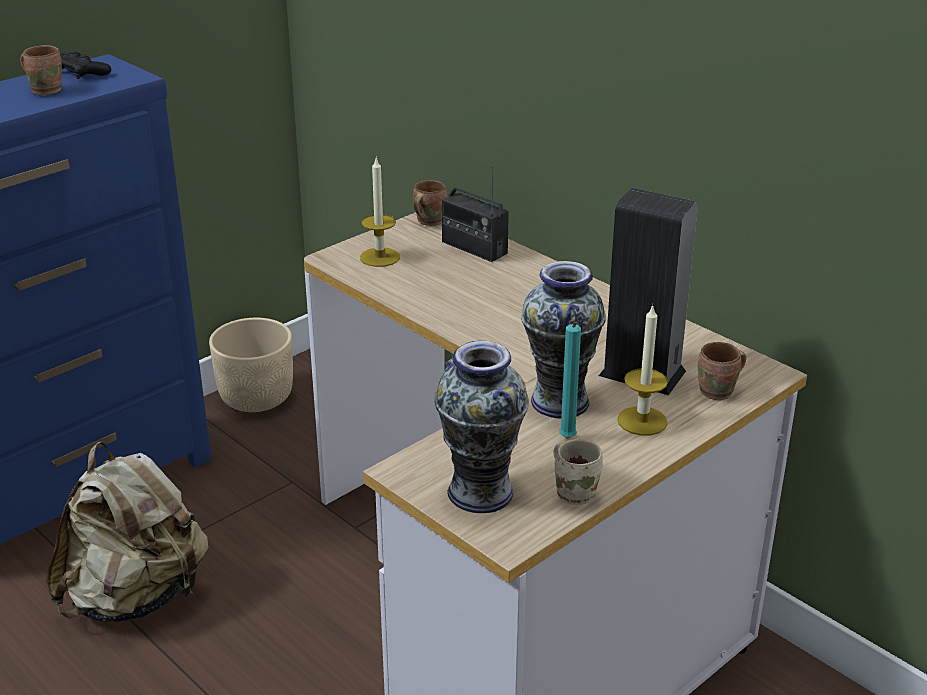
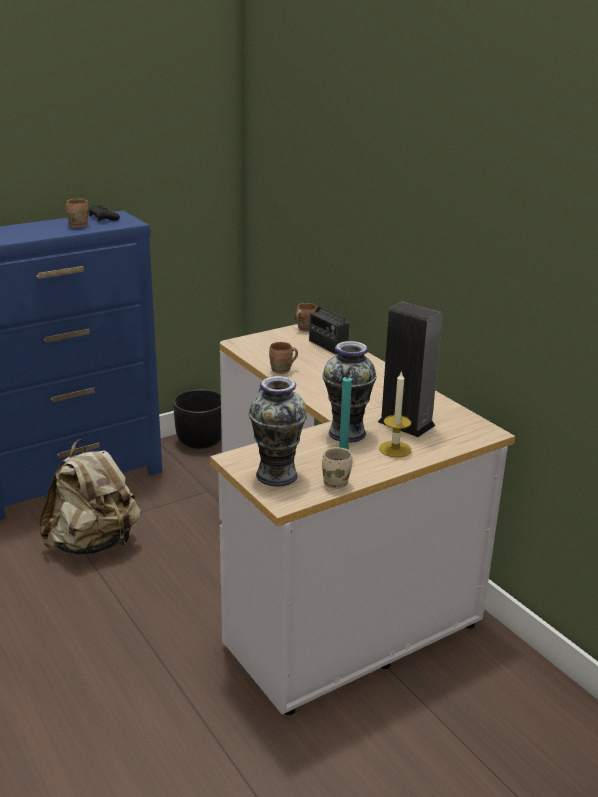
camera: 10 degrees right, 5 degrees down
beige planter [209,318,293,412] -> black planter [173,389,222,449]
candle [360,158,400,267] -> none
brown mug [698,342,746,400] -> brown mug moved to [269,342,298,374]

